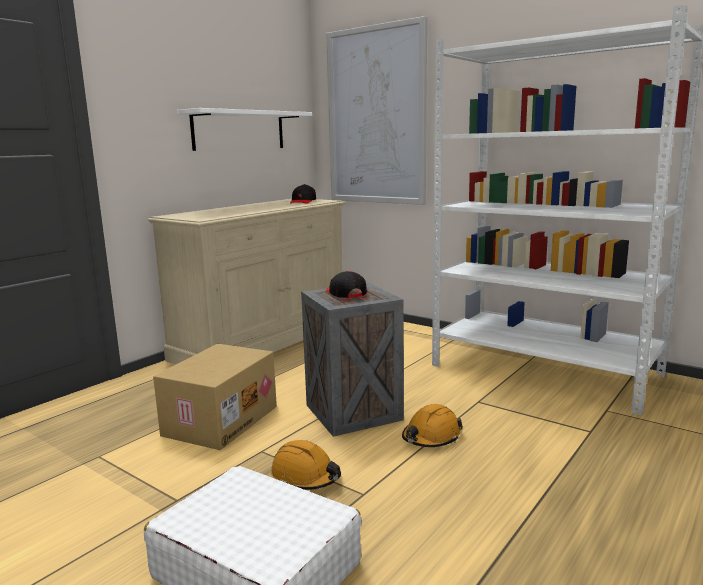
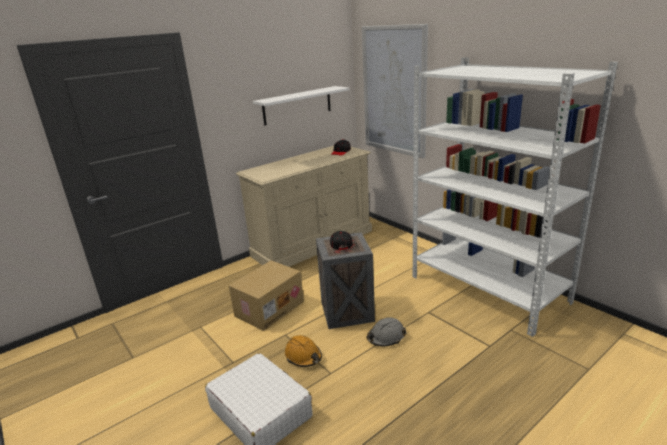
camera: 15 degrees right, 10 degrees up
orange hard hat [402,404,463,447] -> grey hard hat [367,317,406,346]

